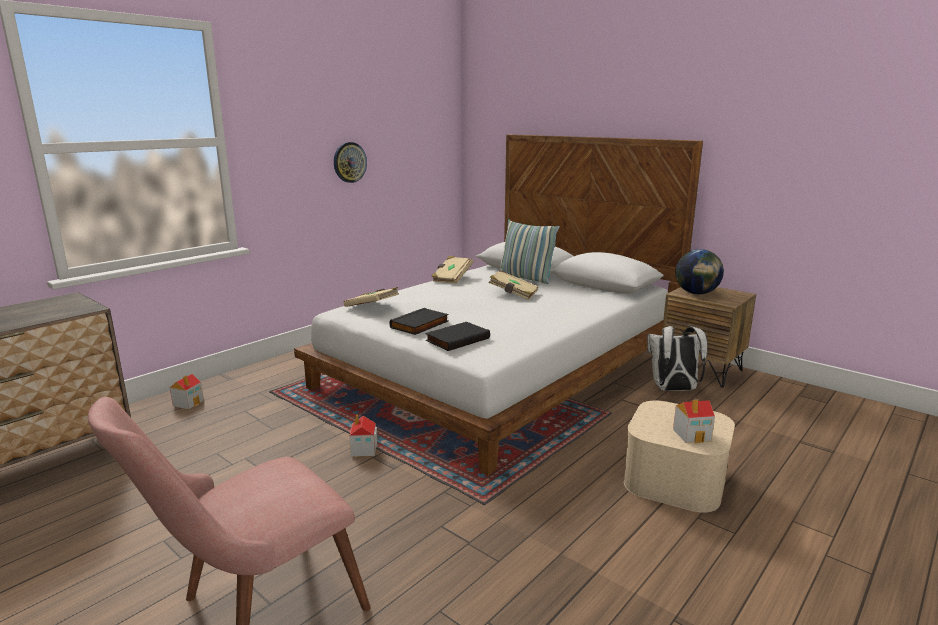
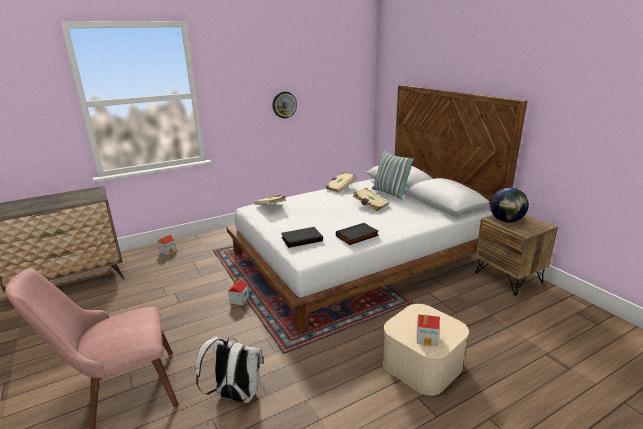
camera: 20 degrees right, 5 degrees up
black book [390,308,449,335] -> black book moved to [336,223,379,245]
white backpack [647,326,708,391] -> white backpack moved to [196,336,264,403]

